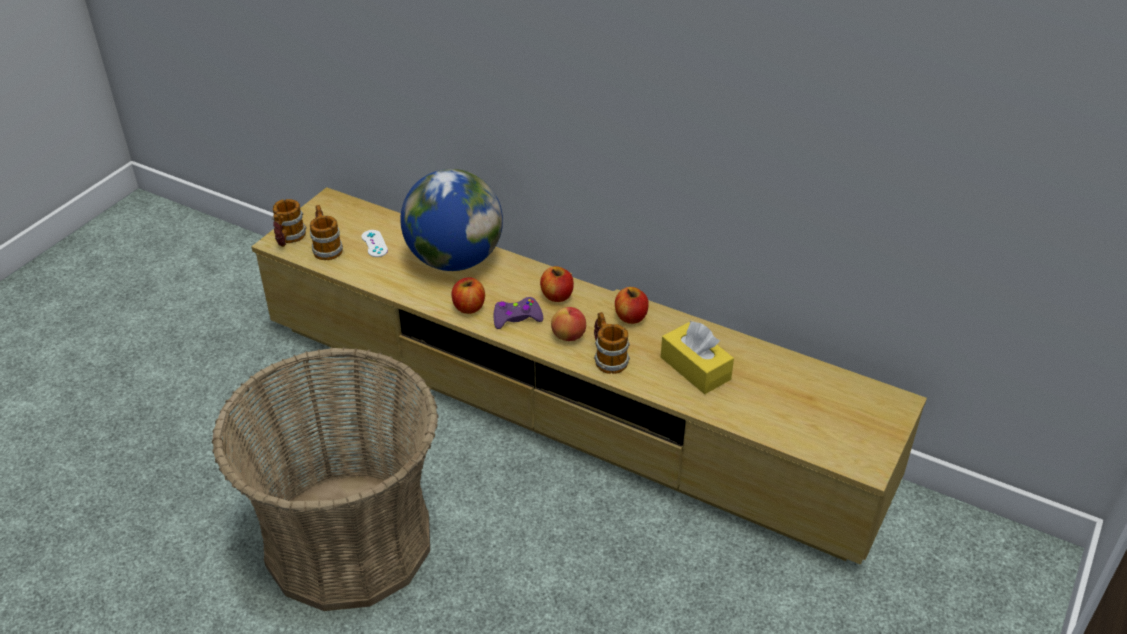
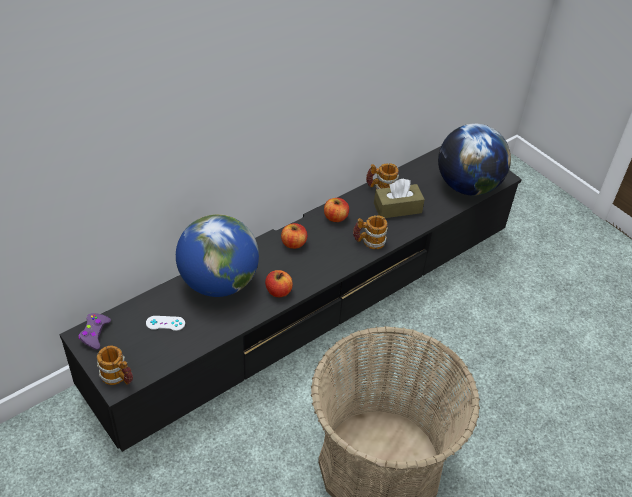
camera: 70 degrees left, 5 degrees up
beige tv stand [251,187,927,565] -> black tv stand [59,146,522,452]
mug [310,205,343,260] -> mug moved to [366,163,399,189]
purple game controller [494,297,543,329] -> purple game controller moved to [79,313,111,350]
apple [551,307,586,341] -> none
yellow tissue box [661,321,734,394] -> brown tissue box [374,178,425,218]
none -> globe [438,124,511,196]

